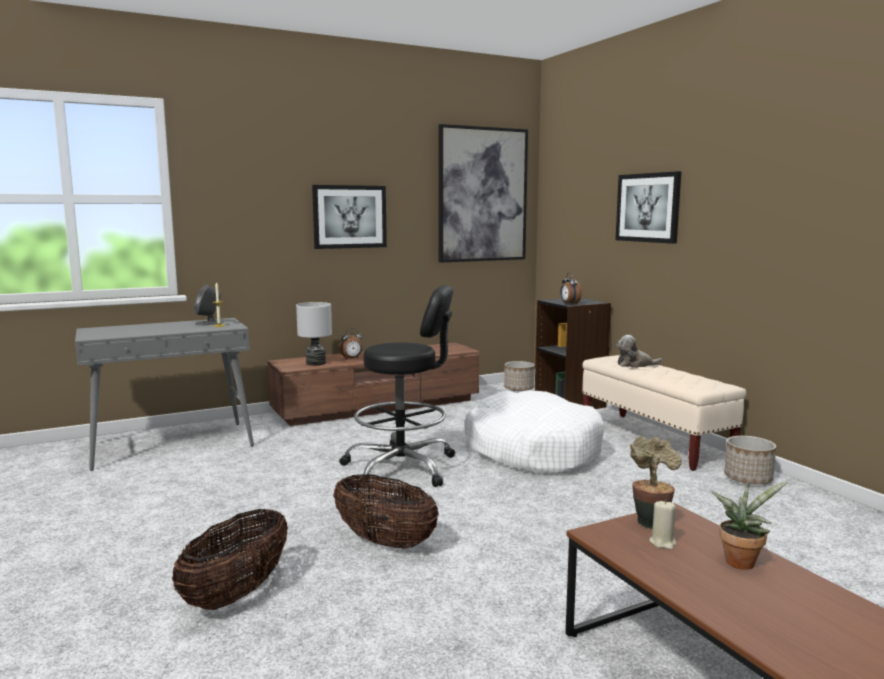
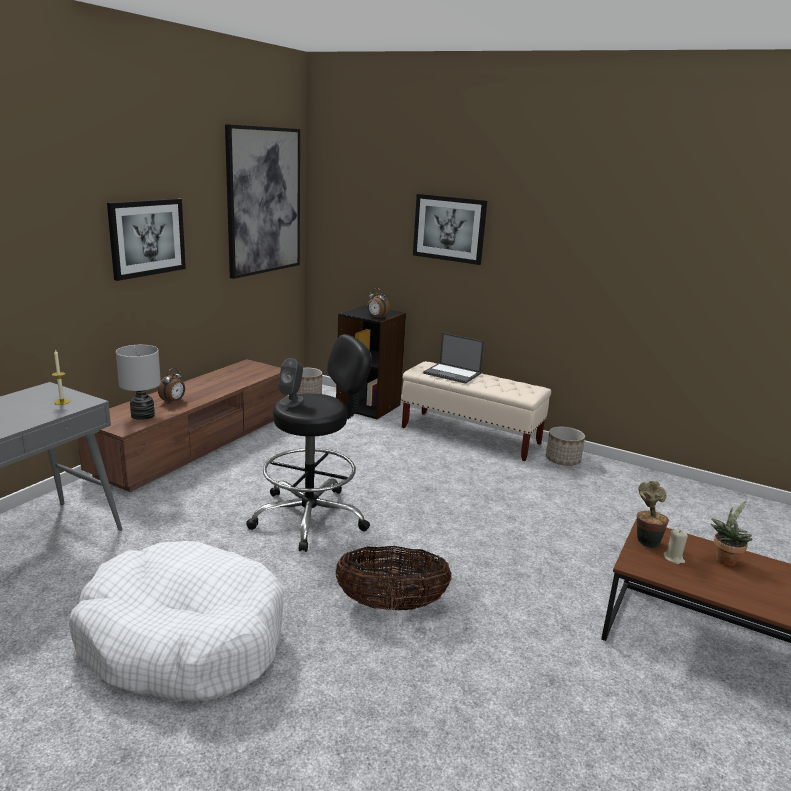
camera: 35 degrees left, 10 degrees up
basket [172,508,288,610] -> none
grey speaker [194,285,222,325] -> grey speaker moved to [278,358,304,407]
white dog bed [465,390,604,475] -> white dog bed moved to [69,541,284,701]
plush toy [616,335,663,368] -> laptop [423,333,484,384]

